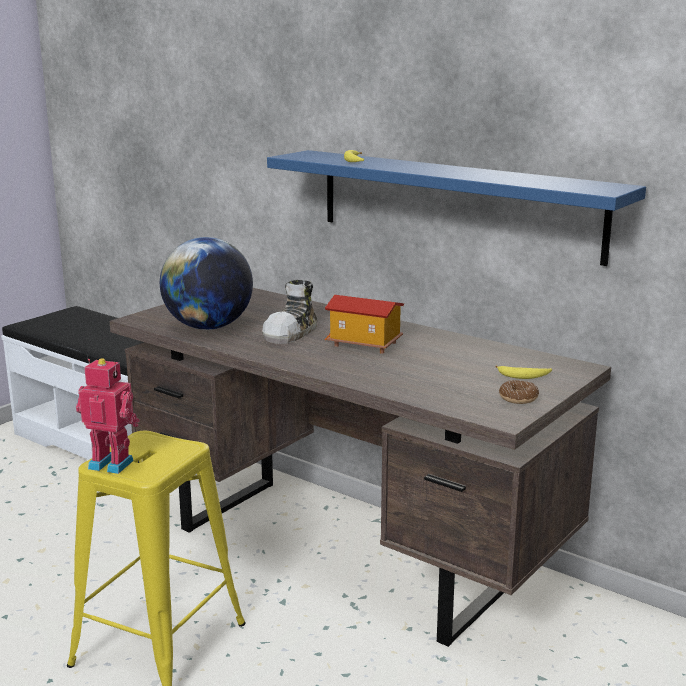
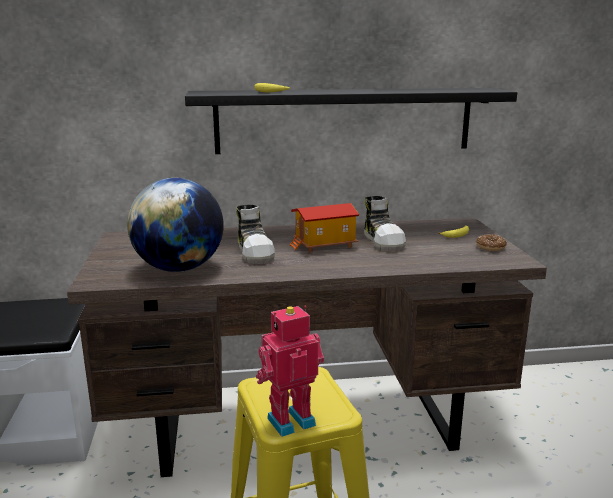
camera: 45 degrees left, 0 degrees up
blue shelf [267,150,646,266] -> black shelf [185,88,517,154]
none -> shoe [364,196,406,252]

